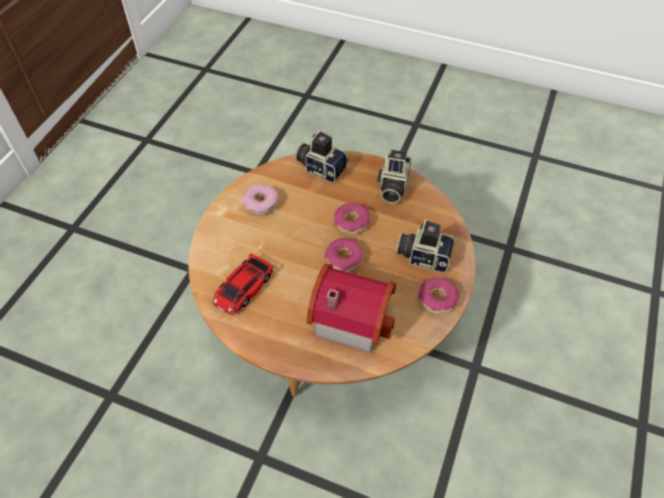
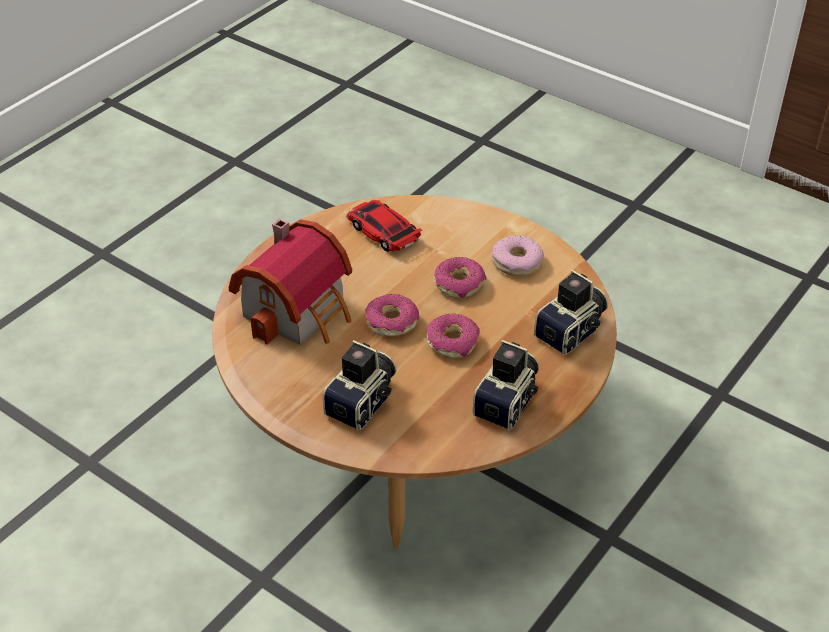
camera: 105 degrees right, 10 degrees down
camera [377,150,412,204] -> camera turned 90 degrees clockwise [473,340,539,430]
donut [418,277,459,314] -> donut moved to [434,257,486,299]

